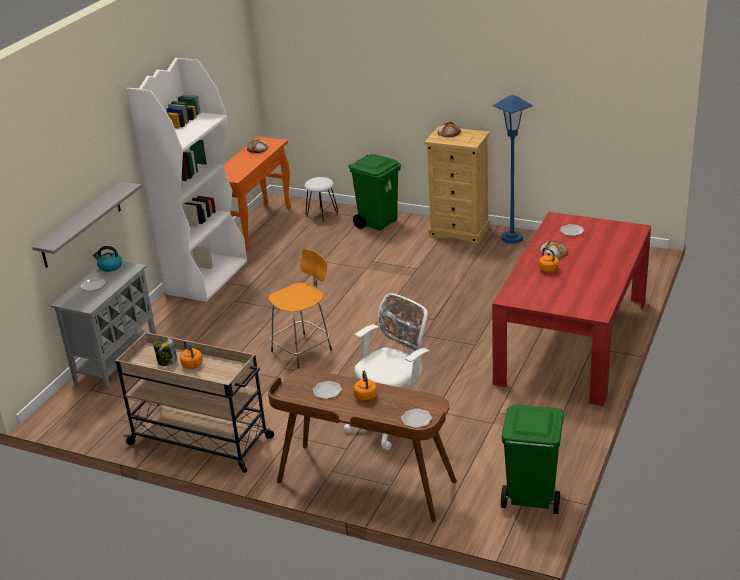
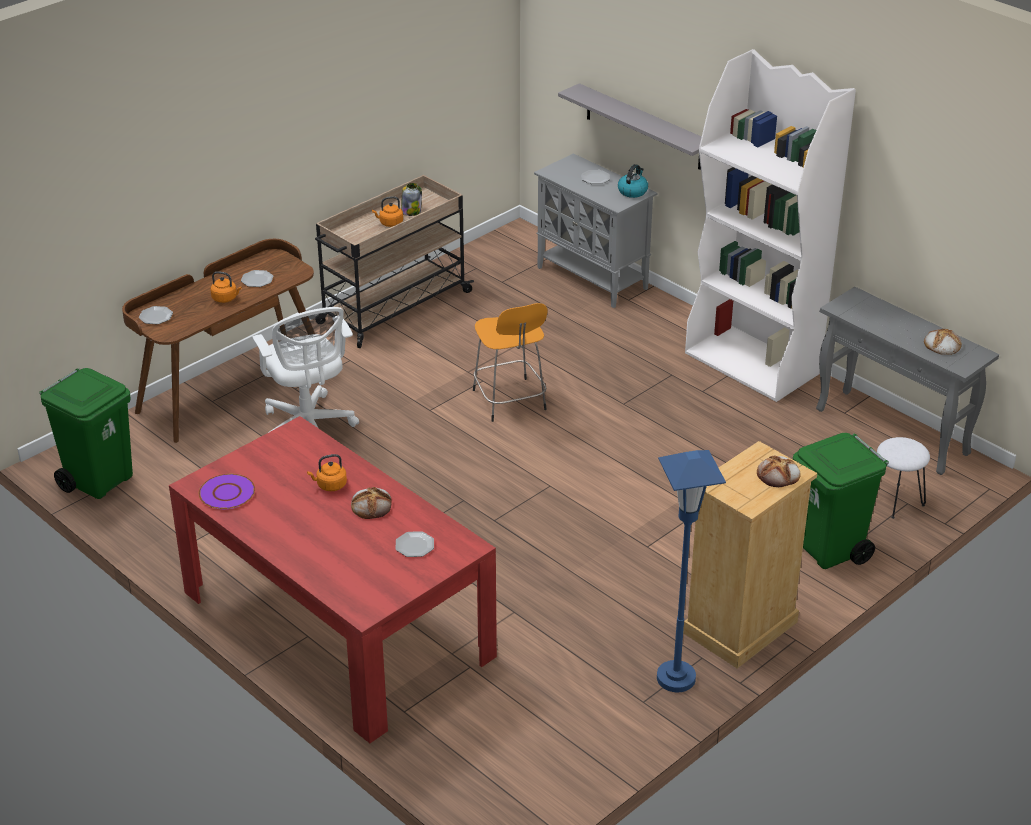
camera: 110 degrees right, 5 degrees up
orange console table [224,137,291,249] -> grey console table [816,287,999,475]
none -> purple plate [199,474,255,509]

